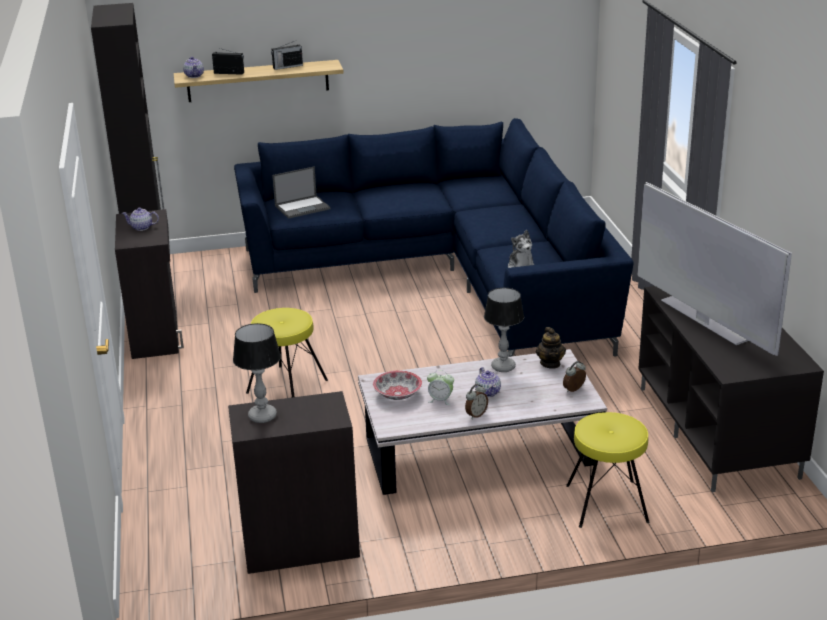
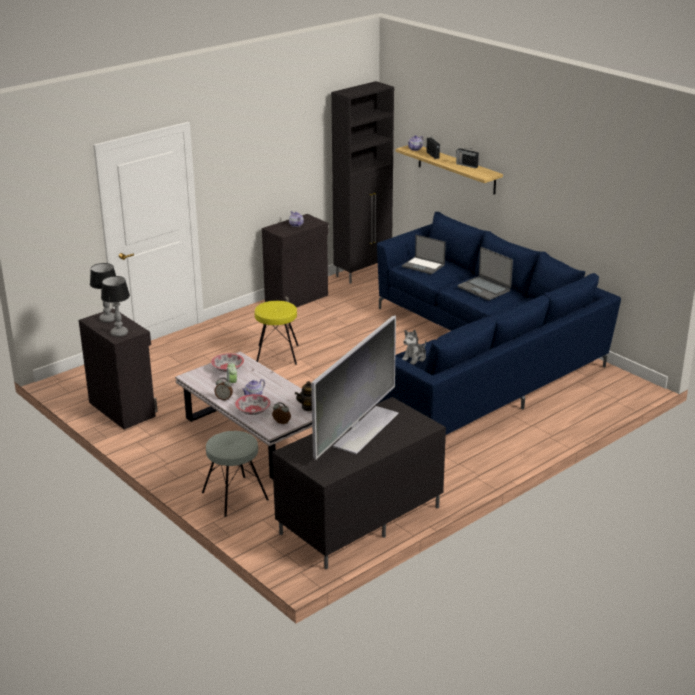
camera: 60 degrees right, 0 degrees up
table lamp [484,288,524,372] -> table lamp moved to [101,276,130,337]
yellow stool [566,412,650,528] -> grey stool [202,431,269,517]
none -> bowl [235,394,271,415]
none -> laptop [458,247,513,300]

